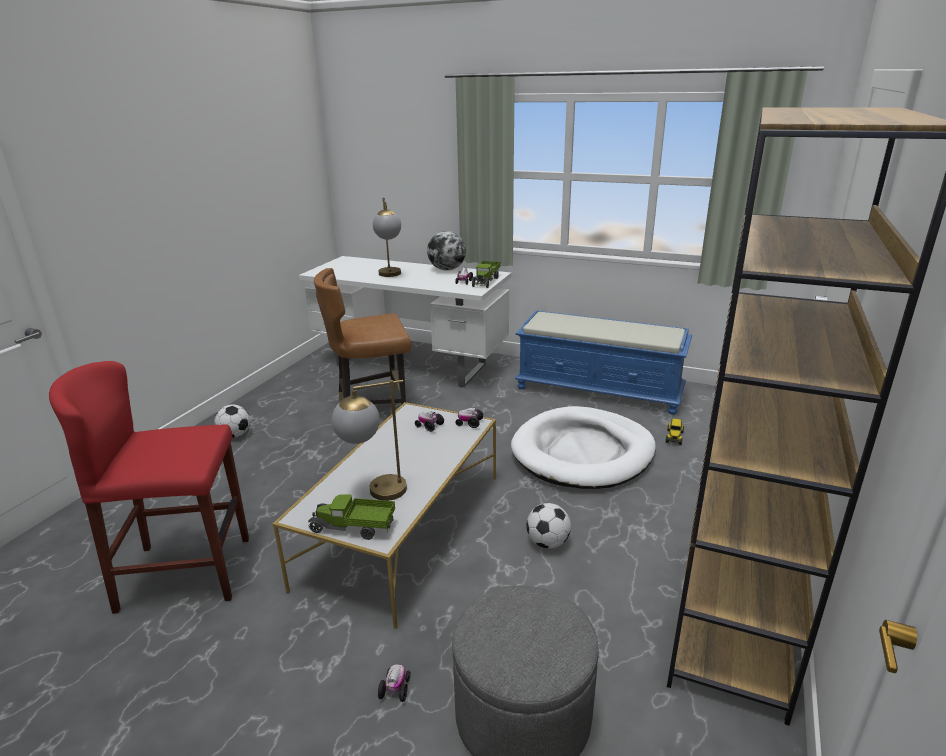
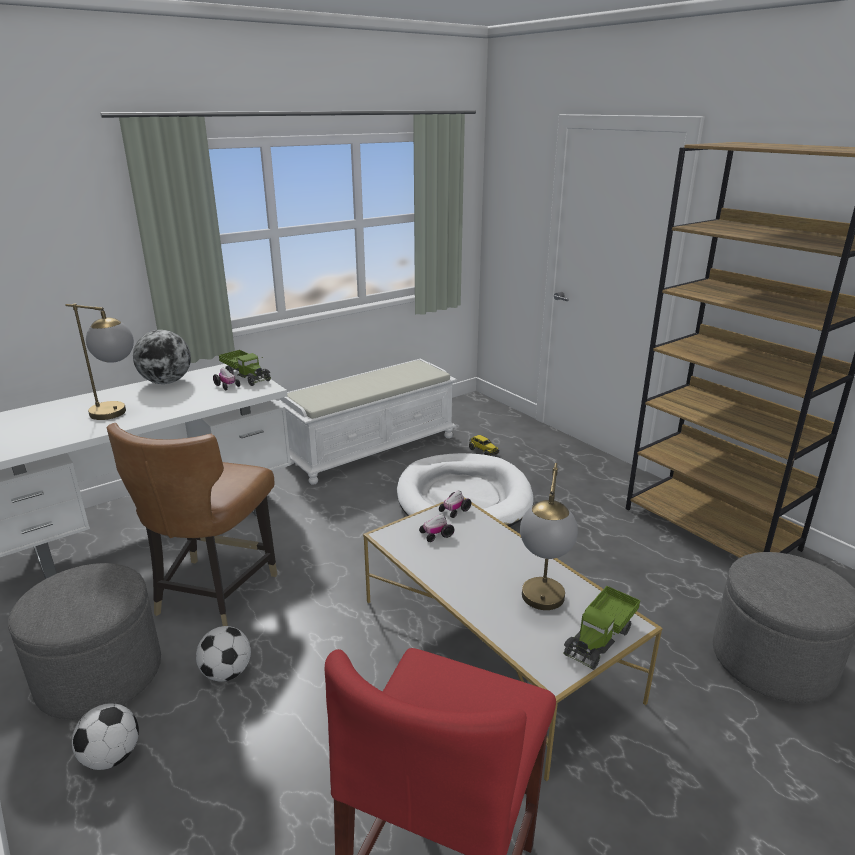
camera: 60 degrees left, 0 degrees up
toy car [378,664,410,702] -> none
blue bench [515,310,692,415] -> white bench [278,359,457,485]
football [526,503,571,549] -> football moved to [196,626,251,682]
none -> grey ottoman [8,563,161,720]

